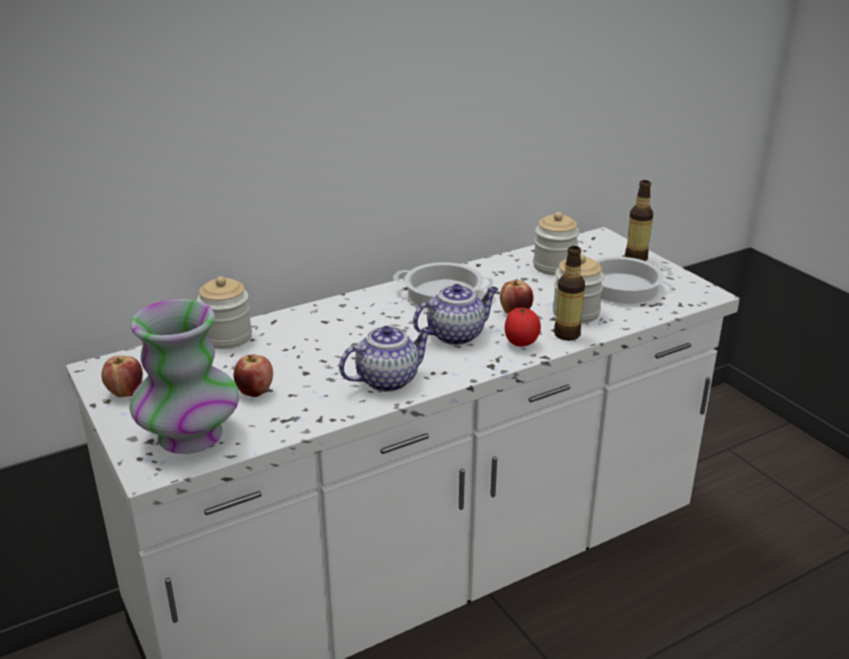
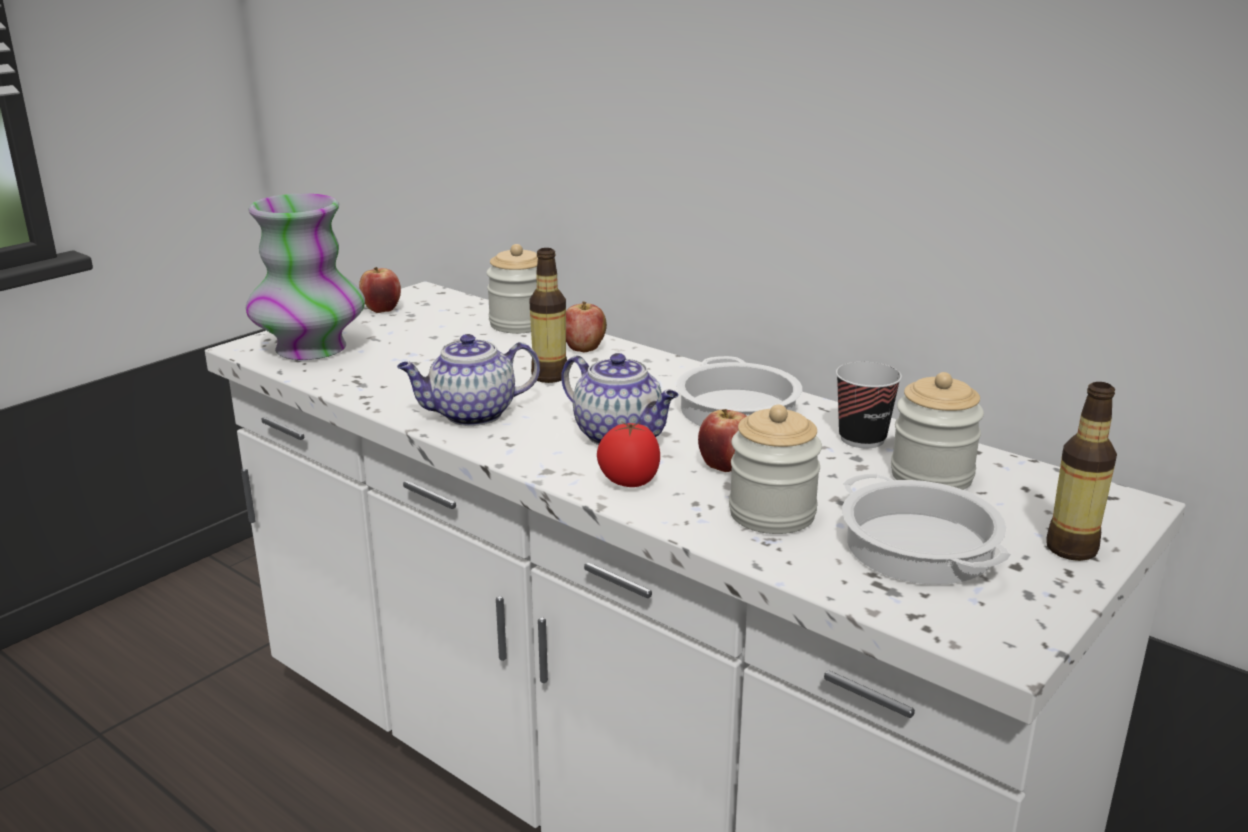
camera: 70 degrees right, 5 degrees down
apple [233,355,273,397] -> apple moved to [566,302,607,352]
teapot [339,326,433,392] -> teapot turned 120 degrees clockwise [397,334,540,426]
bottle [554,246,585,341] -> bottle moved to [529,248,567,383]
none -> cup [836,362,902,448]

